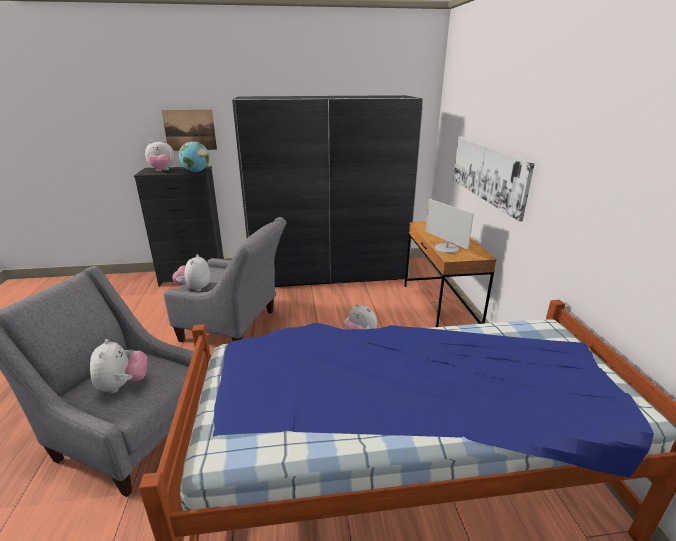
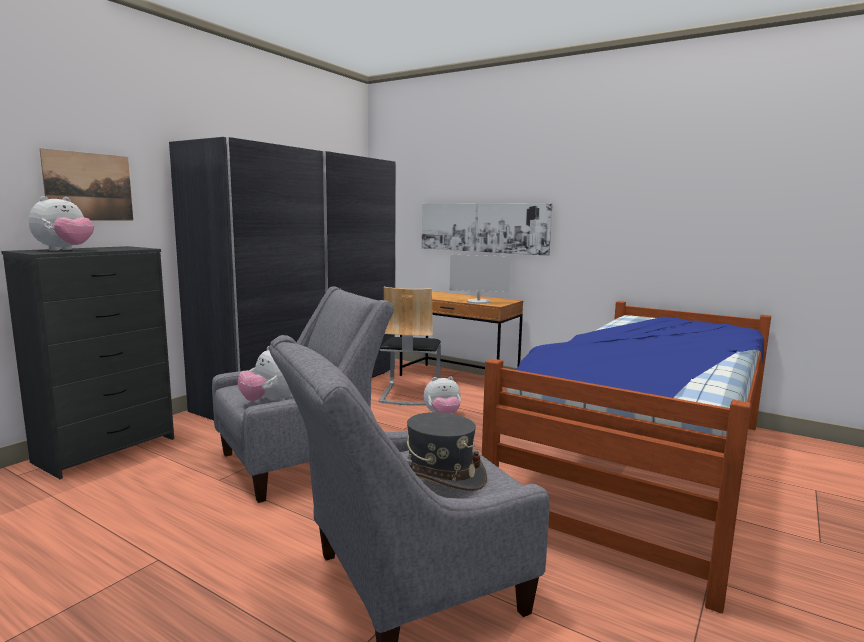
camera: 50 degrees left, 15 degrees down
plush toy [90,339,147,393] -> grey hat [405,412,487,491]
globe [179,141,210,172] -> none
none -> chair [379,287,441,406]

